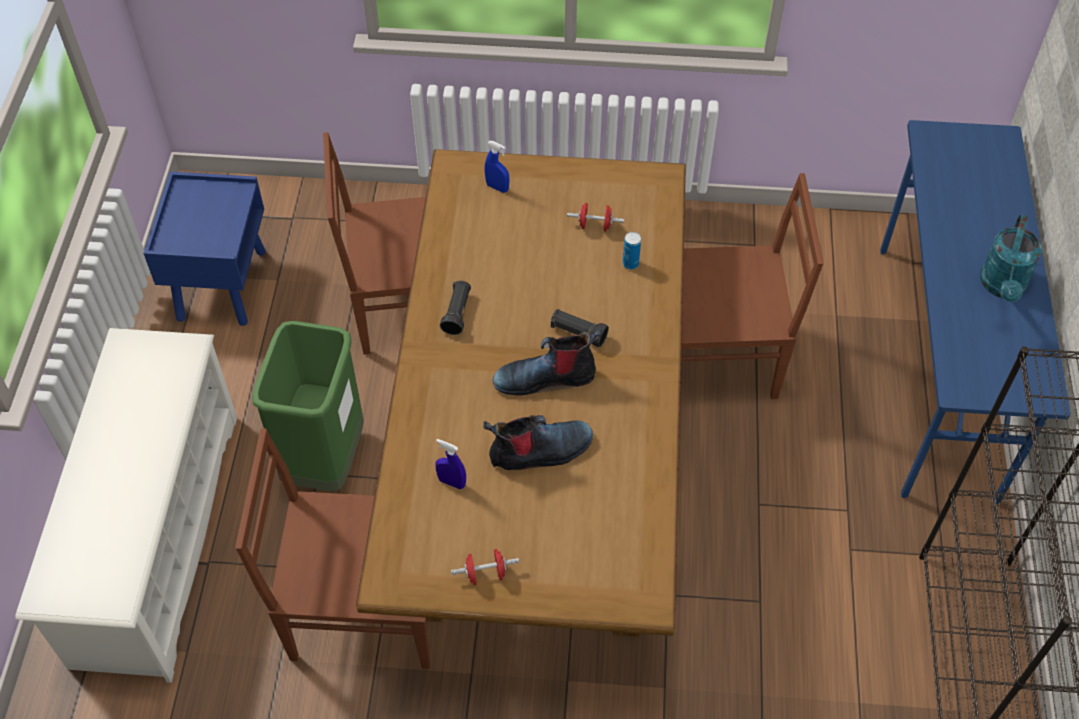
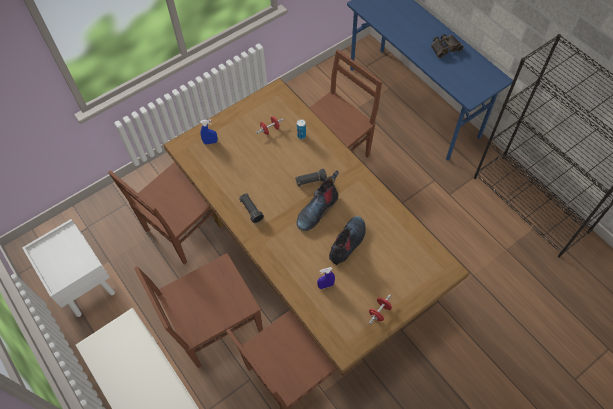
camera: 40 degrees left, 5 degrees up
blue nightstand [143,172,266,326] -> white nightstand [22,219,115,317]
green trash can [252,321,364,491] -> brown chair [134,253,263,368]
turquoise watering can [980,214,1042,302] -> binoculars [431,34,464,58]

